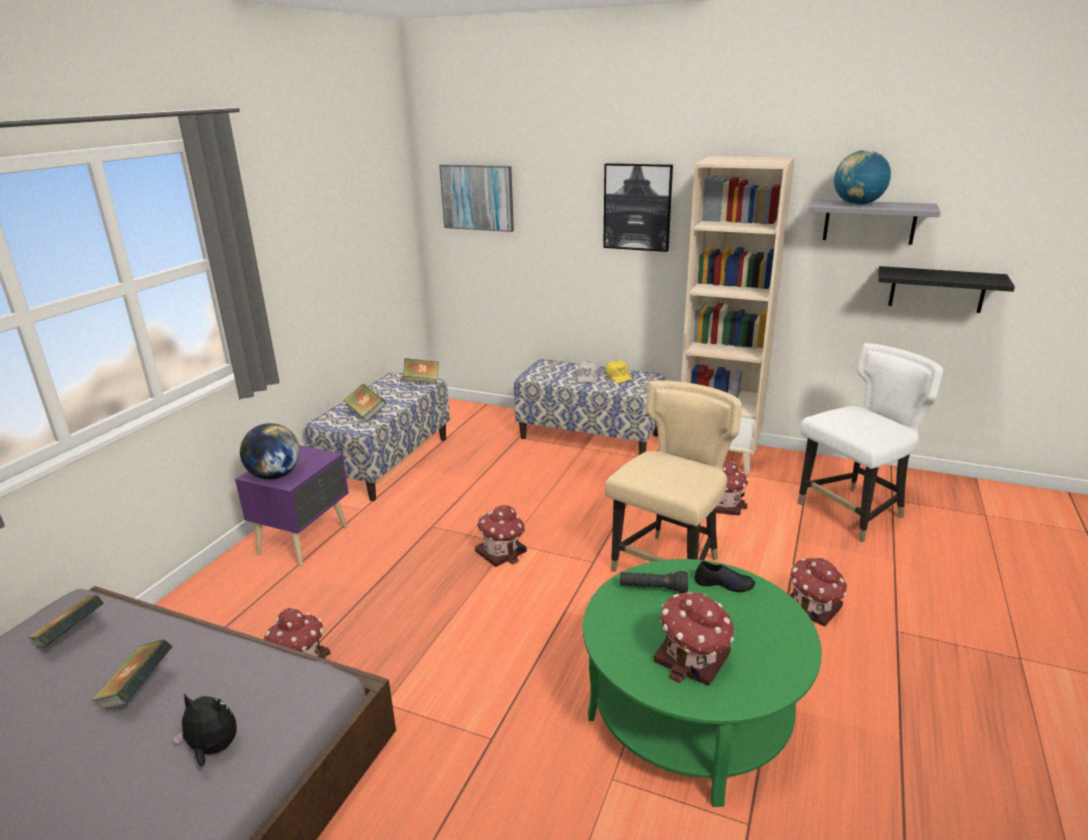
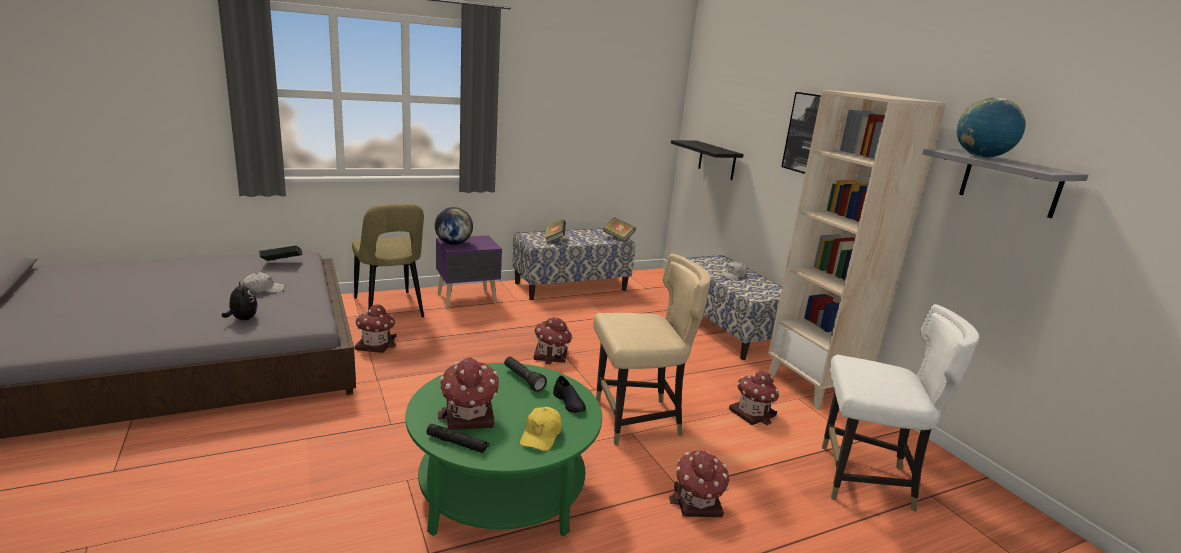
camera: 40 degrees right, 5 degrees down
book [90,639,172,710] -> white cap [242,272,285,293]
picture [439,164,514,232] -> none
yellow cap [605,360,634,383] -> yellow cap moved to [520,407,562,451]
black shelf [878,266,1015,313] -> black shelf moved to [671,140,744,180]
none -> beige chair [352,203,424,317]
none -> black flashlight [427,424,489,453]

